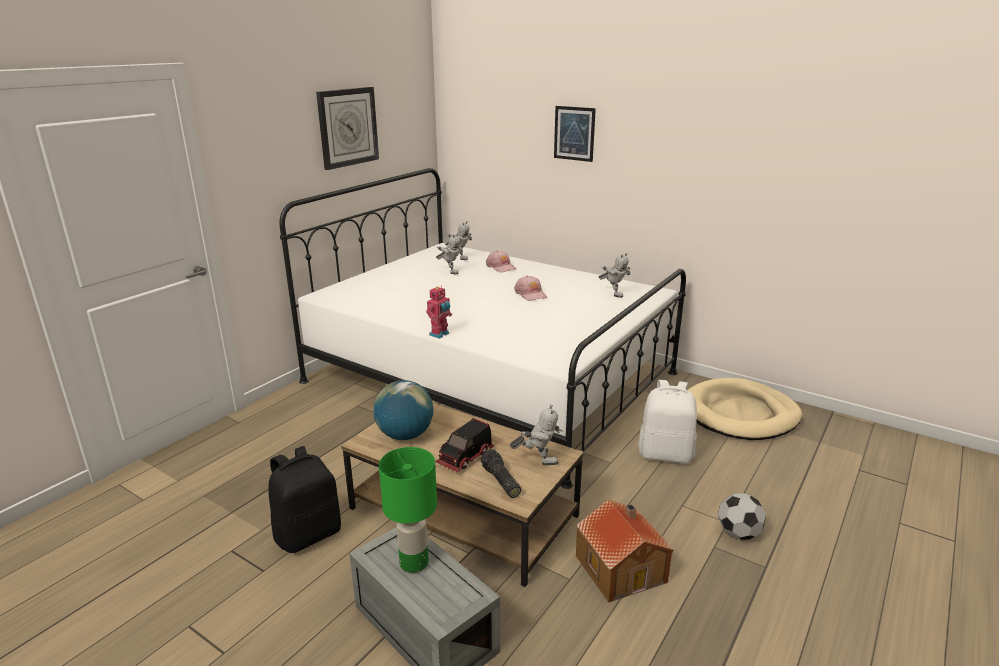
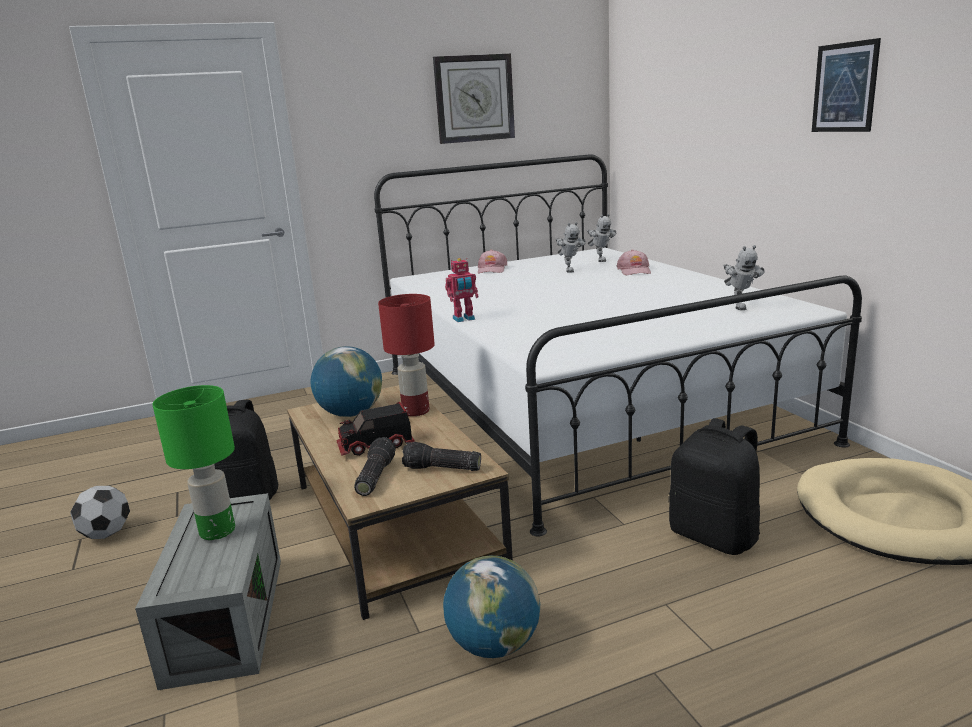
camera: 35 degrees right, 5 degrees down
toy robot [510,404,563,465] -> flashlight [402,442,481,471]
pink cap [514,276,547,301] -> pink cap moved to [478,249,507,273]
picture [554,106,596,162] -> picture moved to [812,38,881,132]
toy house [576,499,674,602] -> globe [443,556,540,658]
white backpack [638,380,697,464] -> black backpack [668,418,760,555]
football [718,493,766,540] -> football moved to [70,486,130,539]
none -> red table lamp [378,294,435,416]

